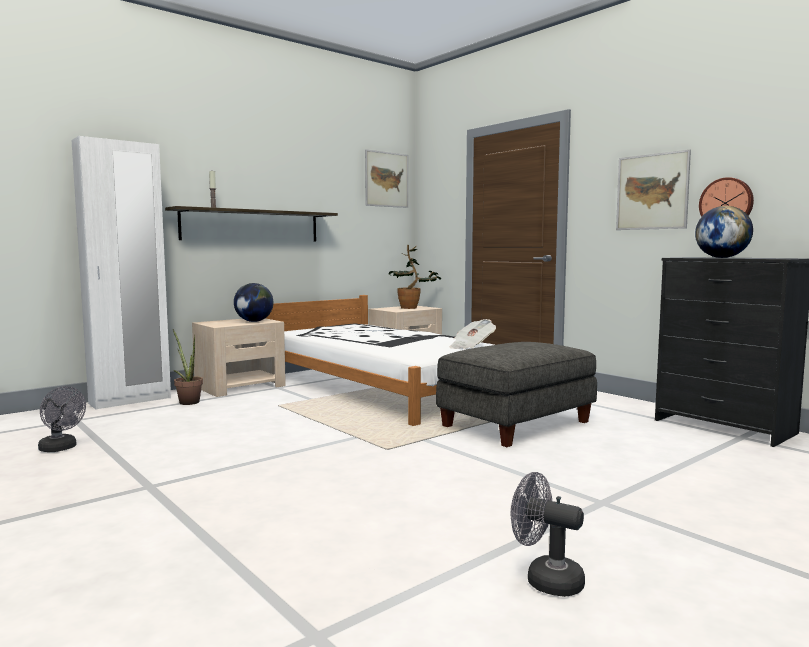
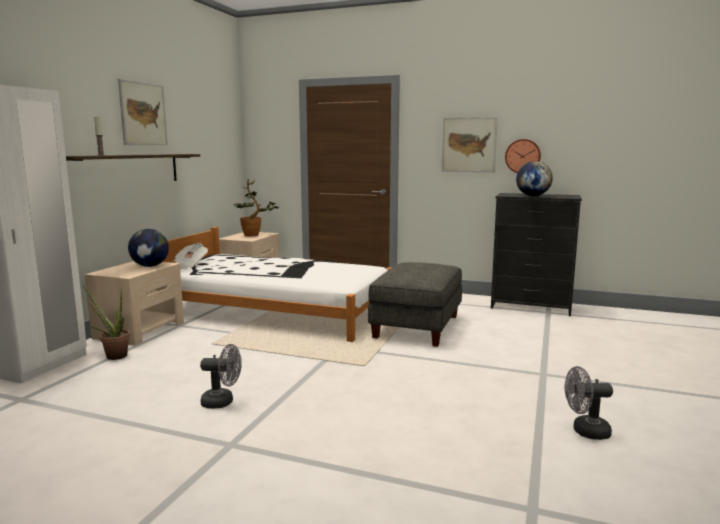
camera: 30 degrees left, 5 degrees up
grey fan [38,386,86,452] -> grey fan moved to [200,344,242,409]
picture [365,149,408,208] -> picture moved to [118,79,168,145]
newspaper [449,319,496,349] -> newspaper moved to [173,243,208,269]

